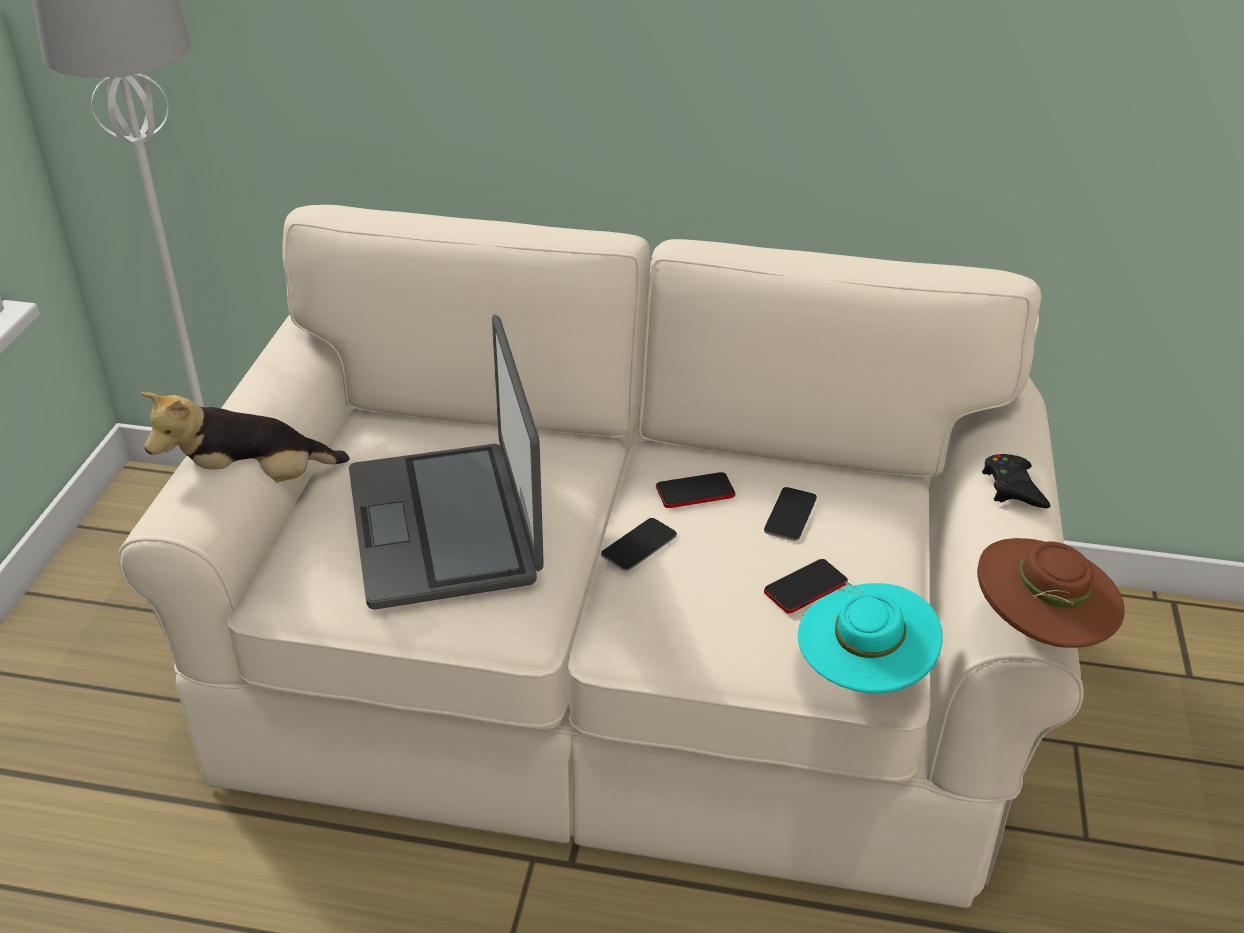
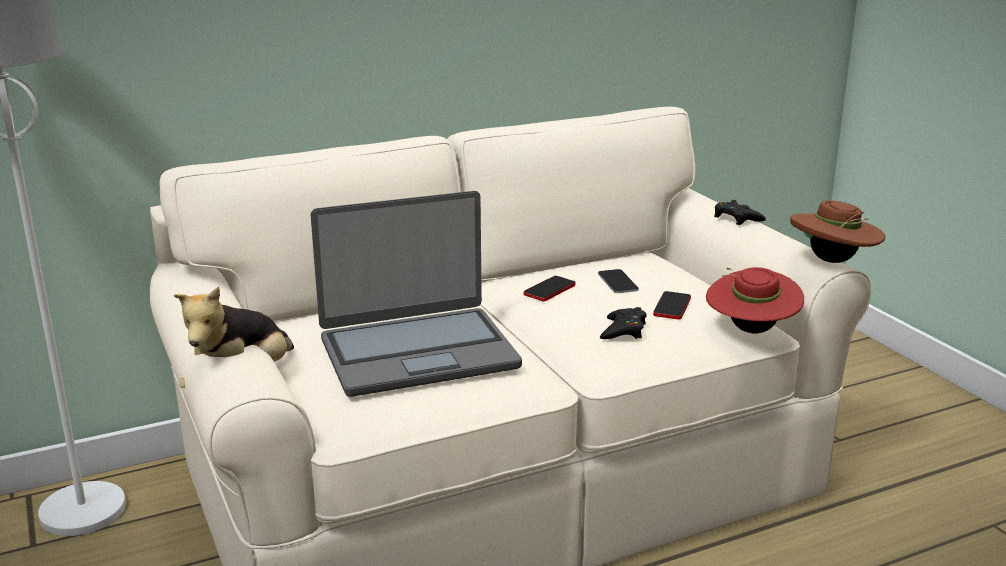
camera: 35 degrees left, 15 degrees down
laptop [349,315,544,609] -> laptop turned 60 degrees counterclockwise [311,191,522,397]
phone [601,518,677,571] -> none
turquoise hat [798,582,943,693] -> red hat [706,267,804,333]
none -> black game controller [600,307,646,339]

